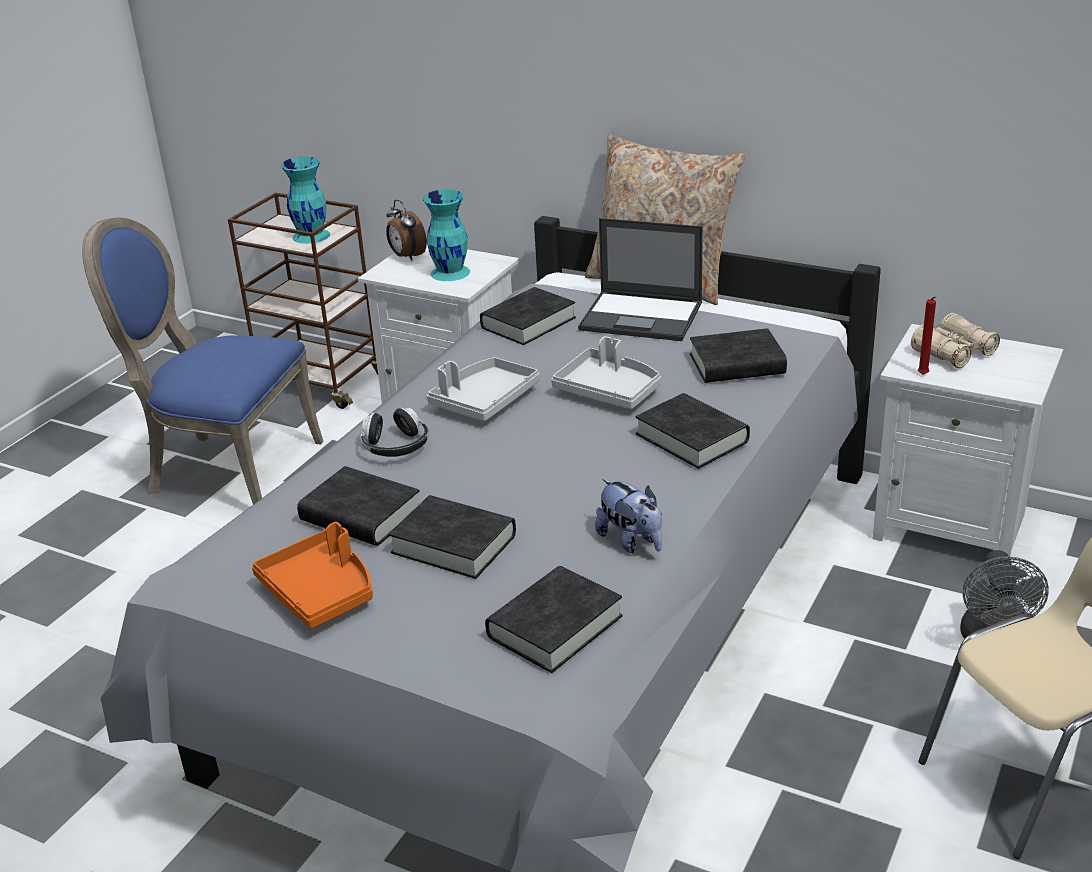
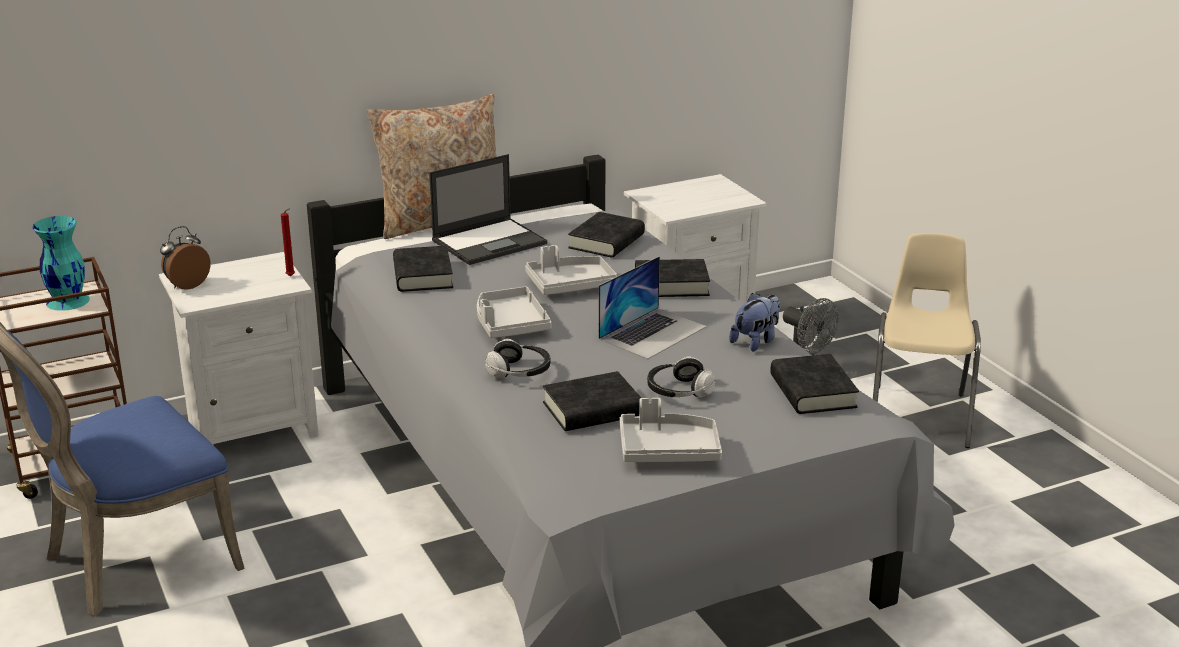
camera: 55 degrees left, 5 degrees down
orange tray [252,522,373,629] -> grey tray [620,398,722,462]
alarm clock [386,199,427,261] -> alarm clock turned 135 degrees clockwise [160,226,211,290]
black book [388,495,516,579] -> headphones [647,356,715,398]
turquoise vase [423,189,470,281] -> none
plush toy [595,479,662,553] -> plush toy turned 45 degrees counterclockwise [729,293,780,352]
beige binoculars [911,313,1000,368] -> none
red candle [918,296,936,375] -> red candle moved to [281,208,295,276]
none -> laptop [598,256,707,359]

